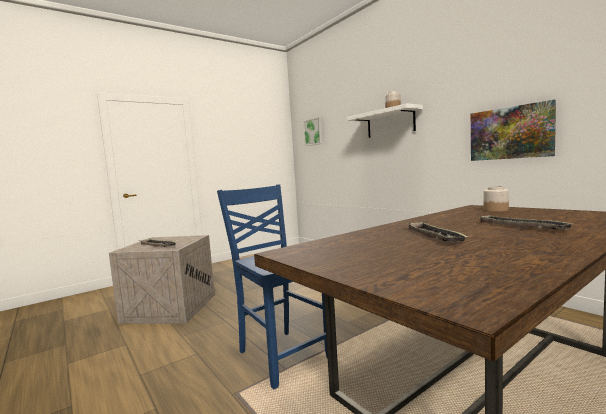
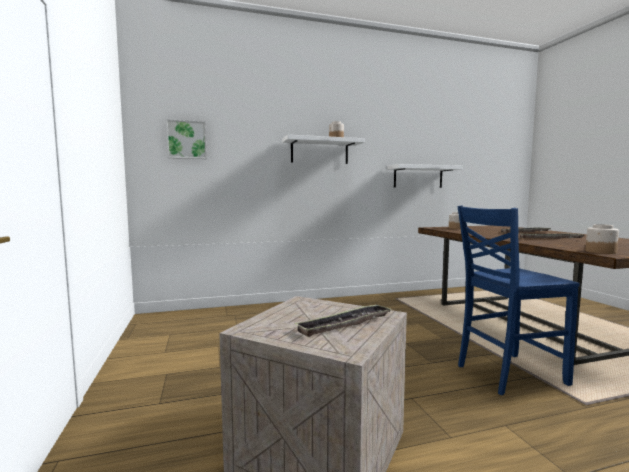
camera: 70 degrees left, 0 degrees up
picture [471,100,556,161] -> white shelf [387,164,463,188]
none -> jar [585,224,619,254]

